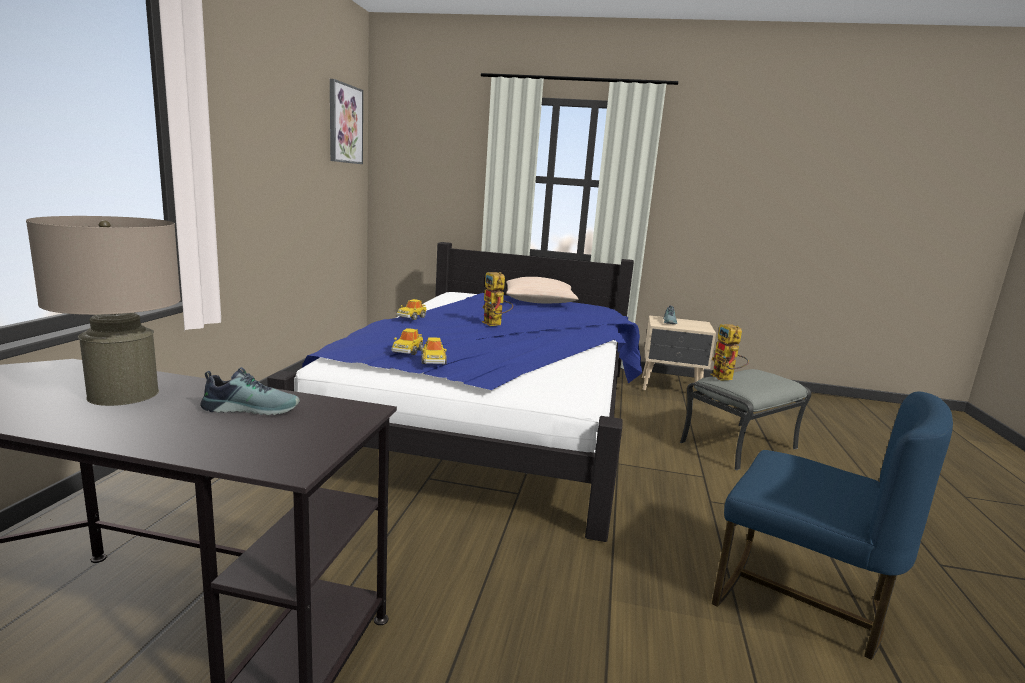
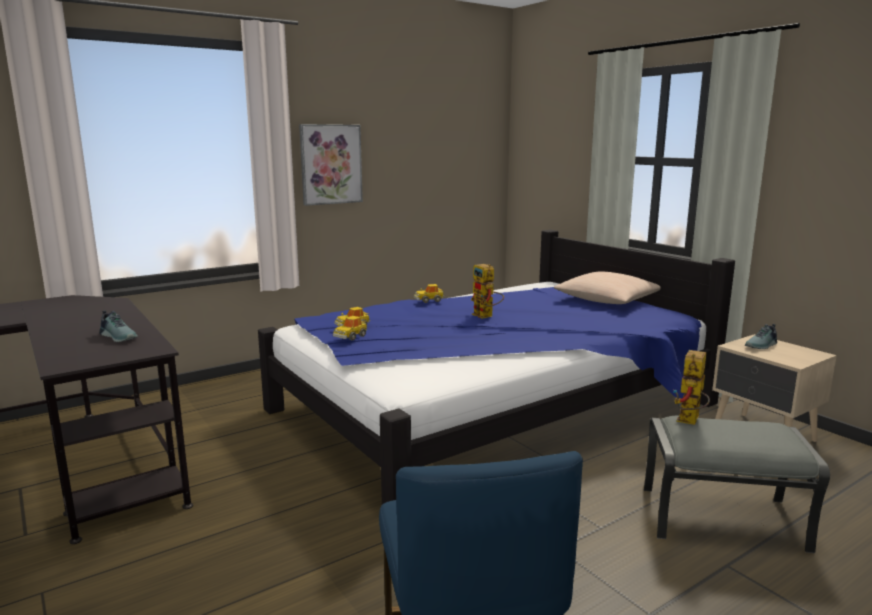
camera: 45 degrees right, 0 degrees up
beige table lamp [26,216,181,406] -> none
picture [330,79,363,164] -> picture moved to [299,124,363,206]
toy robot [482,272,513,326] -> toy robot turned 45 degrees counterclockwise [471,264,504,319]

